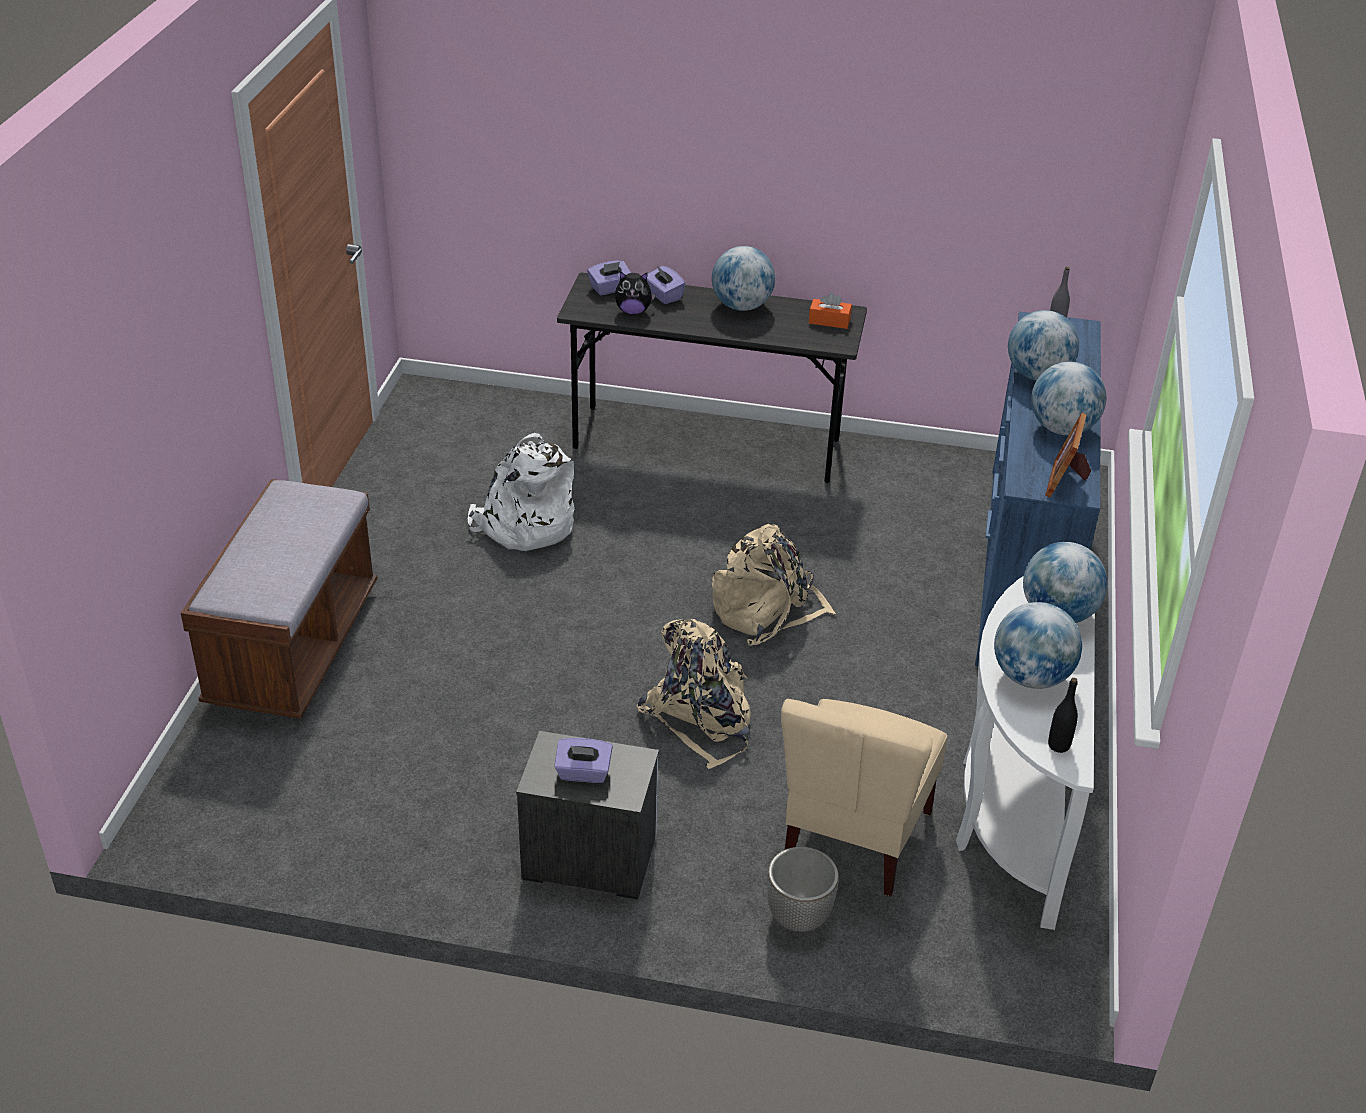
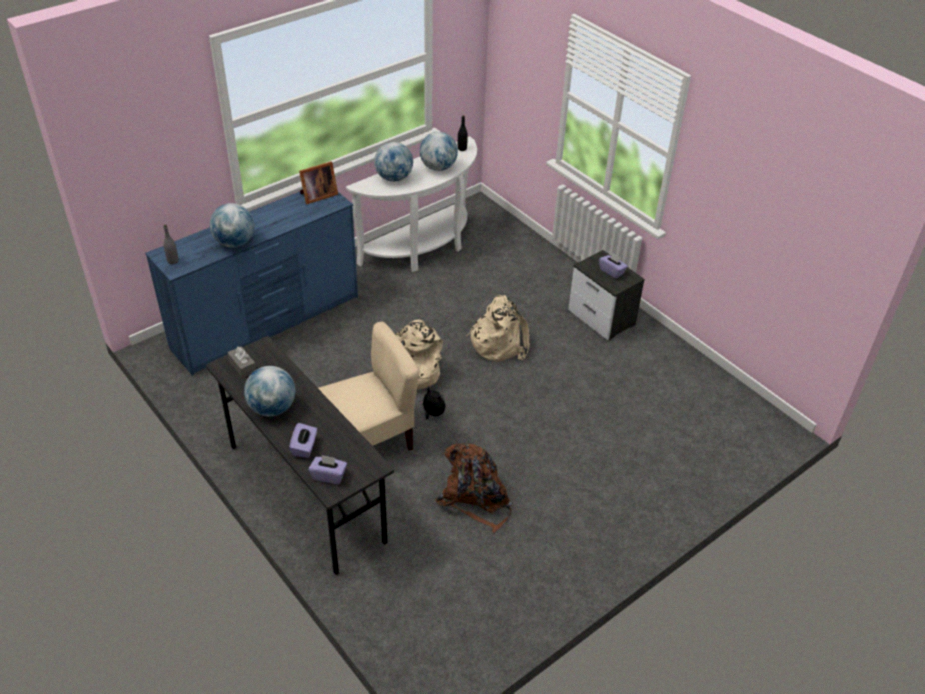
camera: 140 degrees left, 5 degrees up
brown bench [181,479,377,719] -> none
white backpack [468,433,575,551] -> brown backpack [435,443,513,533]
plush toy [615,271,656,315] -> plush toy moved to [419,386,445,420]
planter [767,847,839,932] -> none
beige chair [781,699,947,896] -> beige chair moved to [318,322,419,451]
orange tissue box [809,292,852,329] -> grey tissue box [227,346,256,378]
globe [1031,362,1106,435] -> none

